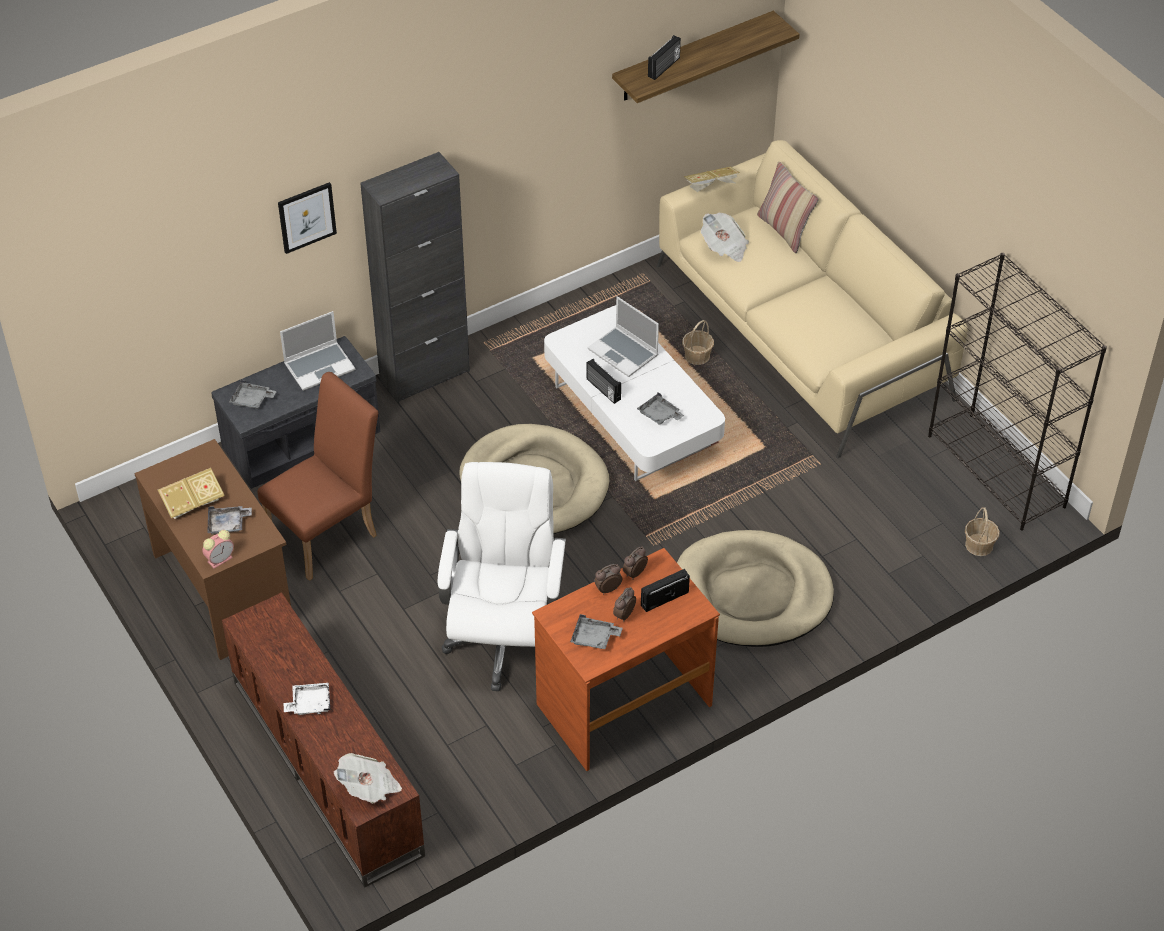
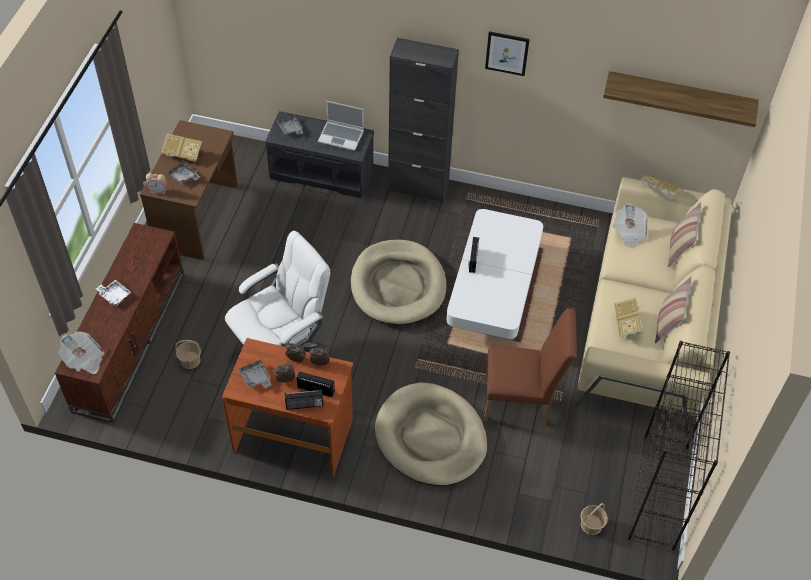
camera: 45 degrees right, 5 degrees up
brown chair [258,372,378,581] -> brown chair moved to [483,308,577,425]
picture [278,182,337,254] -> picture moved to [485,31,530,76]
laptop [588,296,659,377] -> none
grey tray [637,392,684,425] -> none
radio [648,35,681,80] -> radio moved to [285,389,323,410]
basket [682,320,714,365] -> basket moved to [176,340,201,369]
none -> book [615,298,643,338]
none -> pillow [655,277,692,343]

